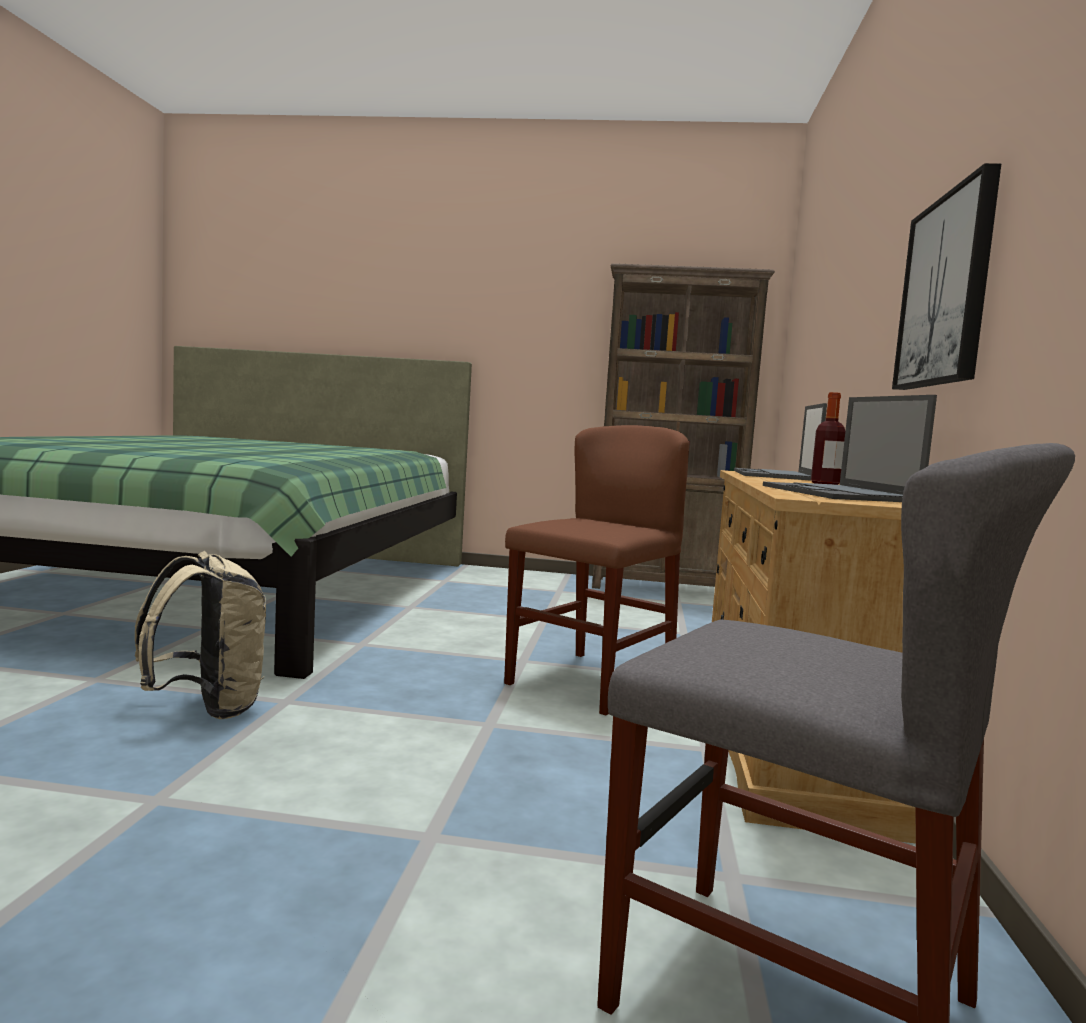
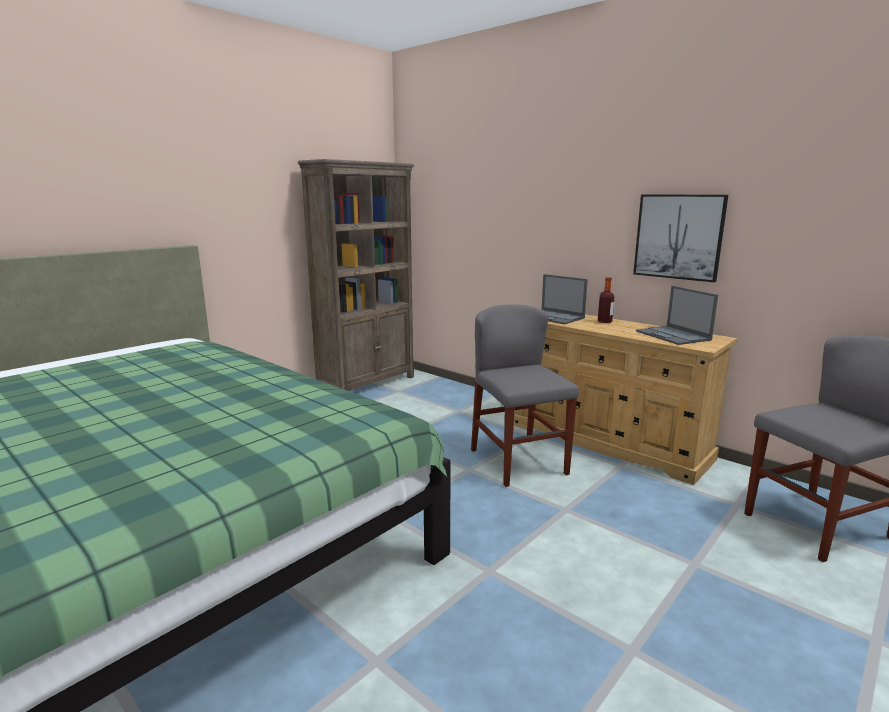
camera: 55 degrees left, 10 degrees up
beige backpack [135,551,266,719] -> none
brown chair [504,425,689,716] -> grey chair [471,305,579,487]
laptop [763,395,937,502] -> laptop turned 45 degrees clockwise [636,286,718,345]

